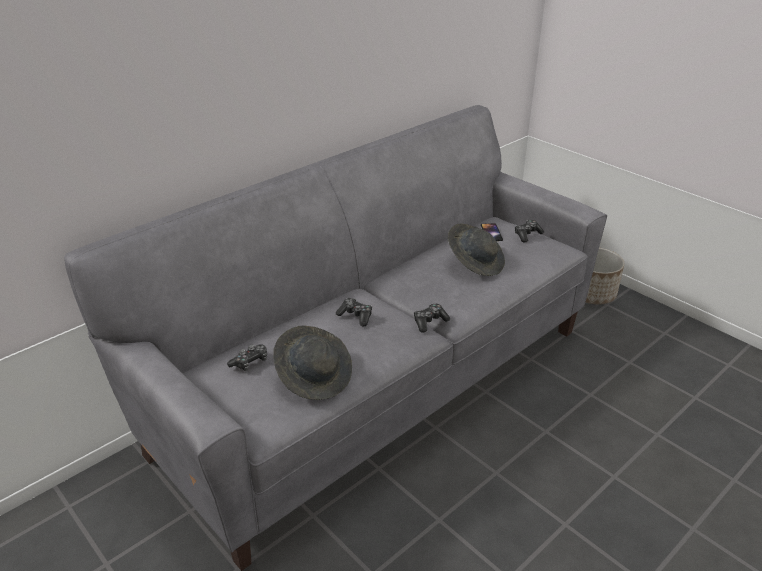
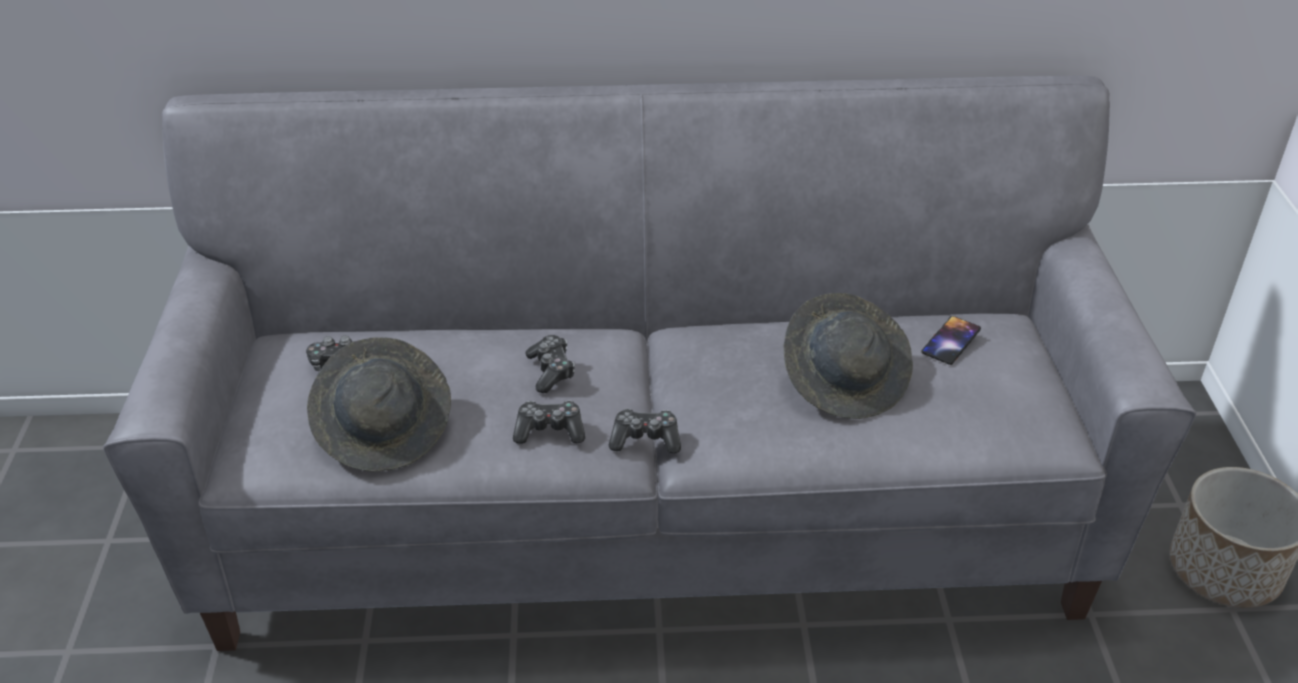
camera: 40 degrees right, 5 degrees up
game controller [515,220,544,243] -> game controller moved to [513,400,585,444]

